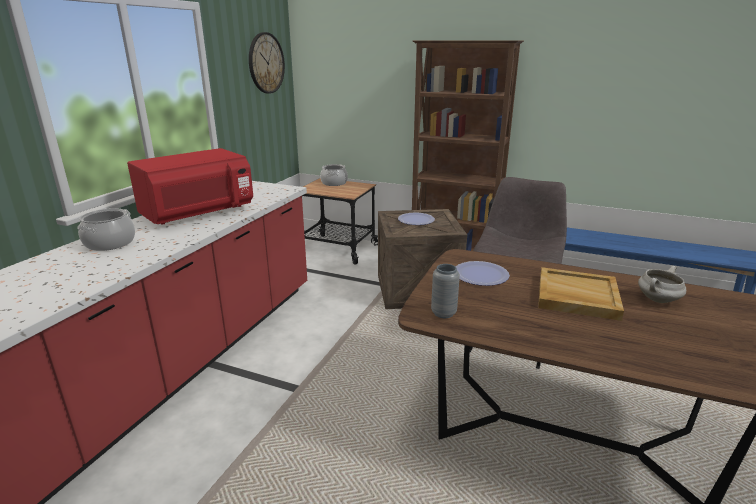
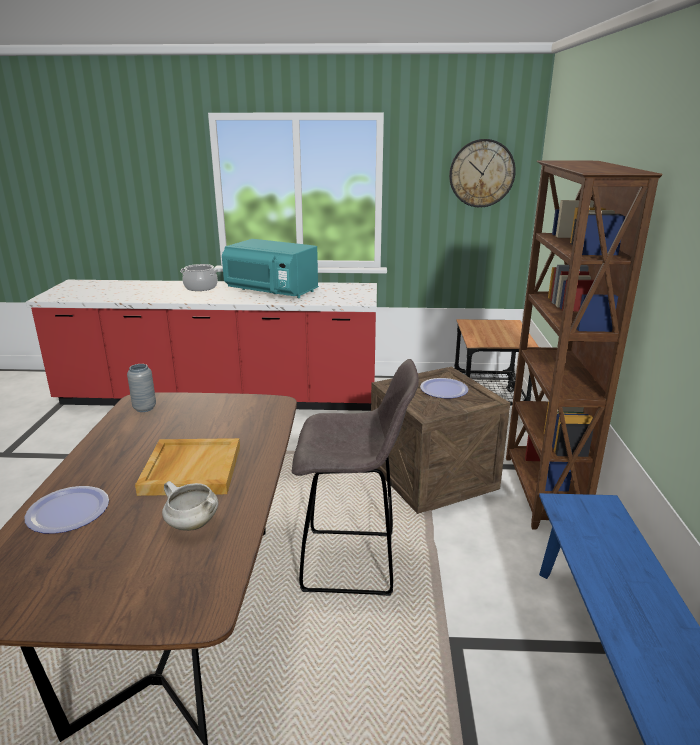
camera: 70 degrees right, 0 degrees up
red microwave [127,148,253,225] -> turquoise microwave [222,239,319,298]
cooking pot [320,164,348,186] -> none
plate [455,261,510,286] -> plate moved to [25,486,109,534]

